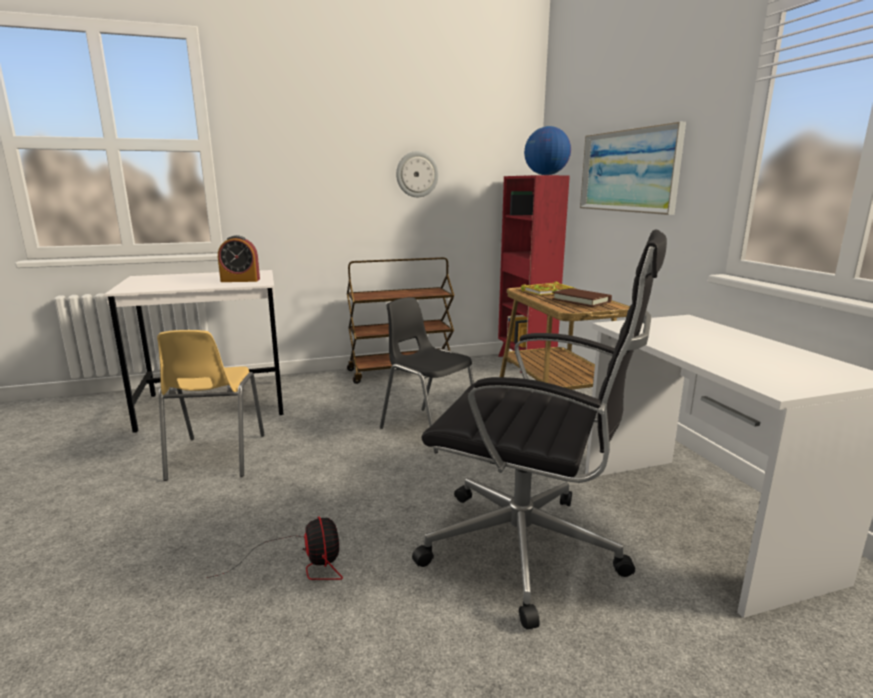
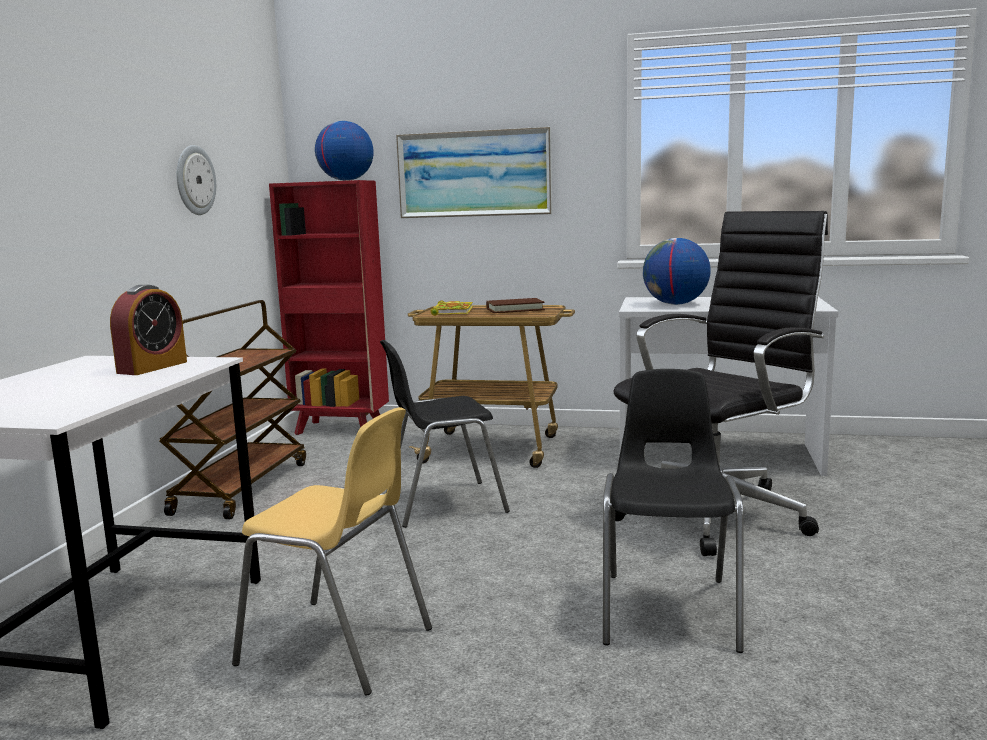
camera: 60 degrees left, 5 degrees down
fan [207,516,343,580] -> black chair [603,369,744,653]
none -> globe [643,238,711,305]

